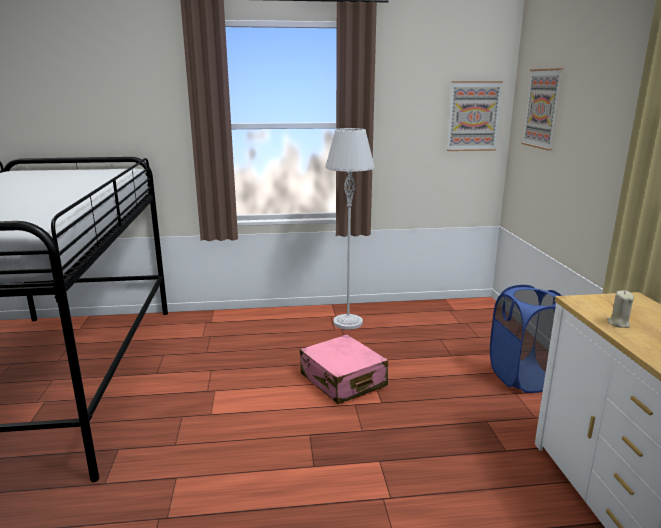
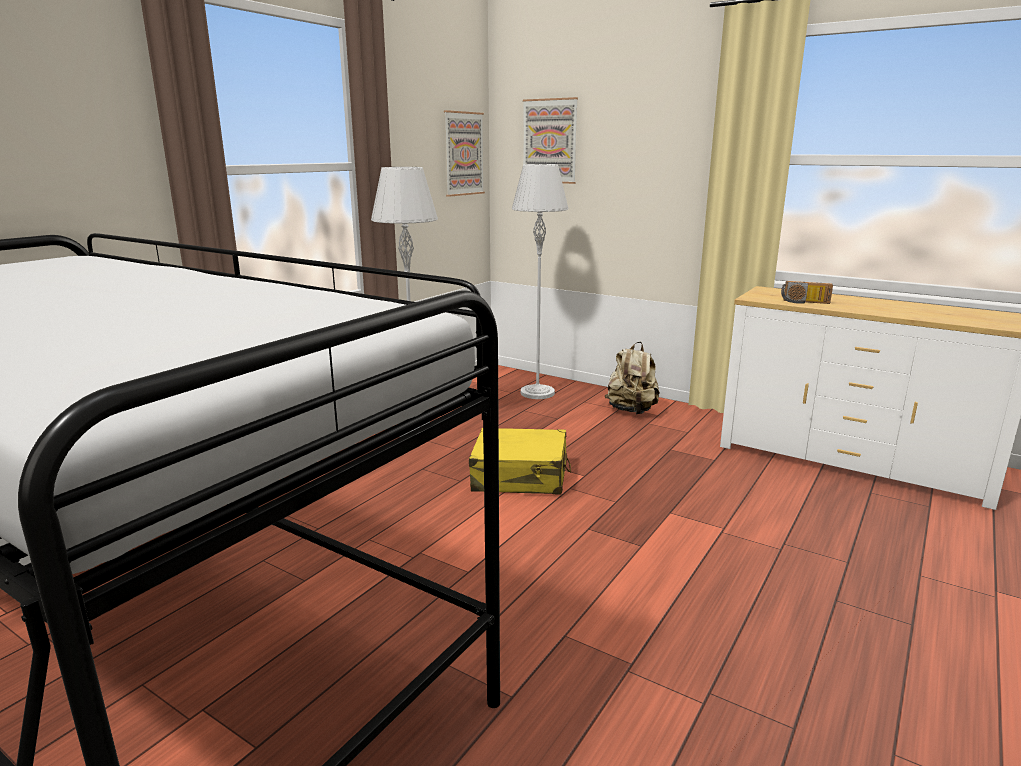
camera: 50 degrees left, 0 degrees up
pink suitcase [300,334,388,404] -> yellow suitcase [469,428,571,494]
blue laundry basket [490,285,562,393] -> beige backpack [605,342,660,414]
beige candle [607,290,634,328] -> radio [781,281,833,304]
none -> grey floor lamp [512,164,568,399]

